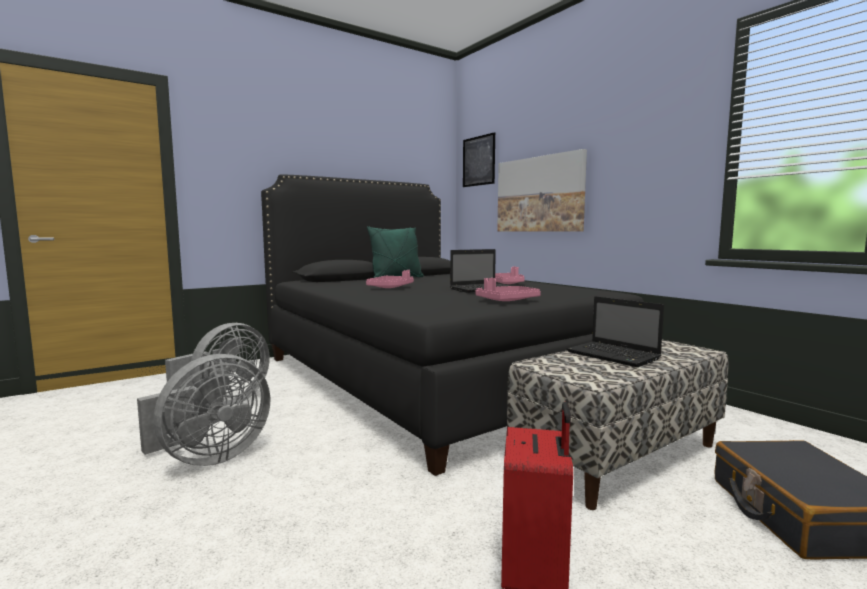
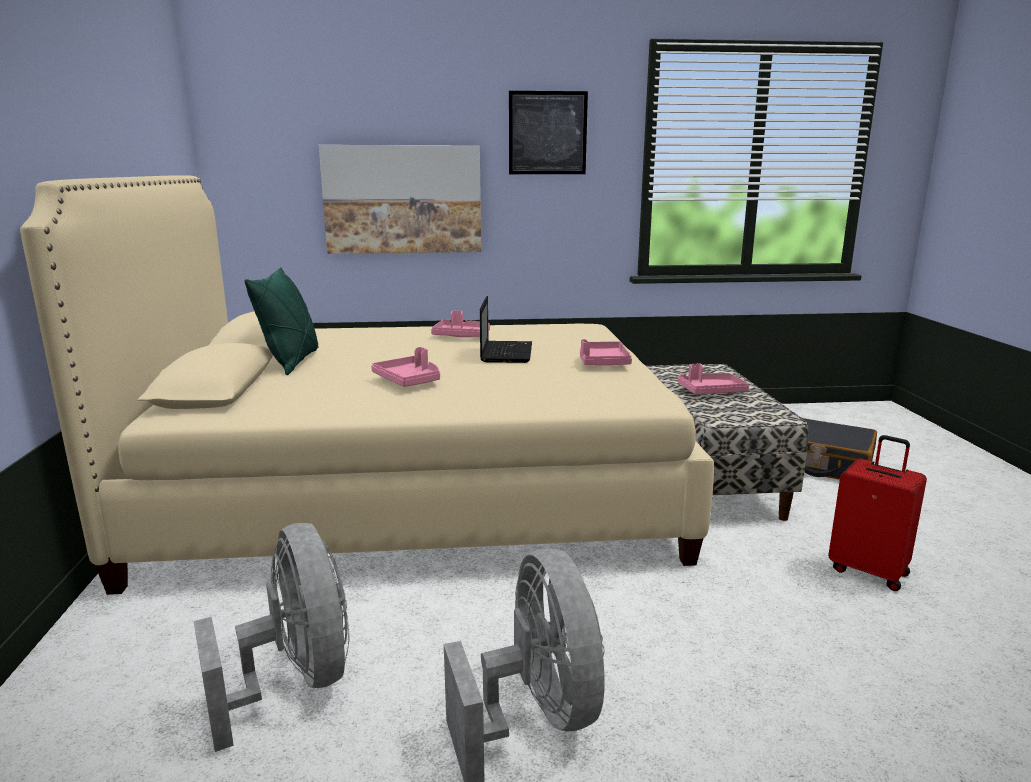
camera: 60 degrees left, 10 degrees up
black bed [261,174,644,476] -> beige bed [20,175,714,595]
picture [463,132,495,187] -> picture moved to [509,91,588,174]
laptop [566,296,664,367] -> pink tray [677,364,749,394]

